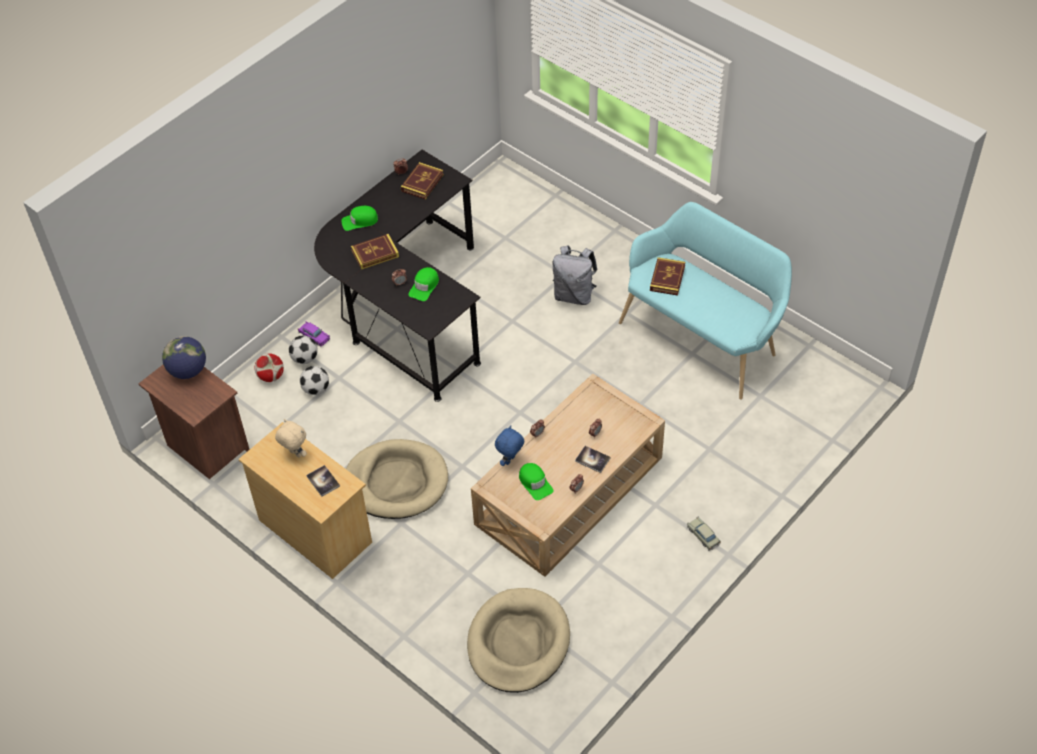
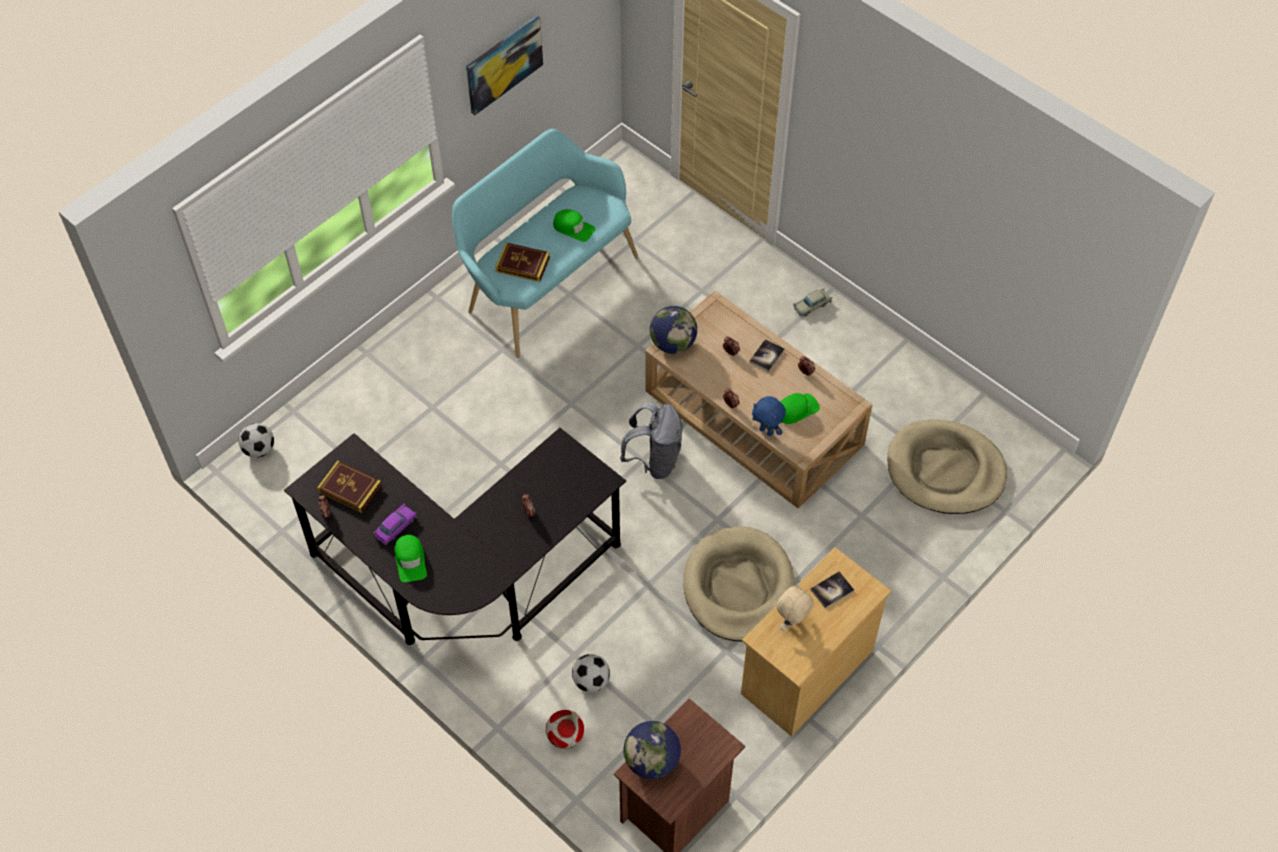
camera: 90 degrees left, 5 degrees up
football [289,335,318,364] -> football moved to [239,423,274,458]
purple toy car [298,321,330,347] -> purple toy car moved to [373,504,417,545]
book [351,234,399,270] -> none
green cap [408,267,439,301] -> green cap moved to [553,209,595,242]
grey backpack [553,245,598,305] -> grey backpack moved to [620,402,683,479]
none -> picture [466,15,543,115]
none -> globe [650,306,697,354]

